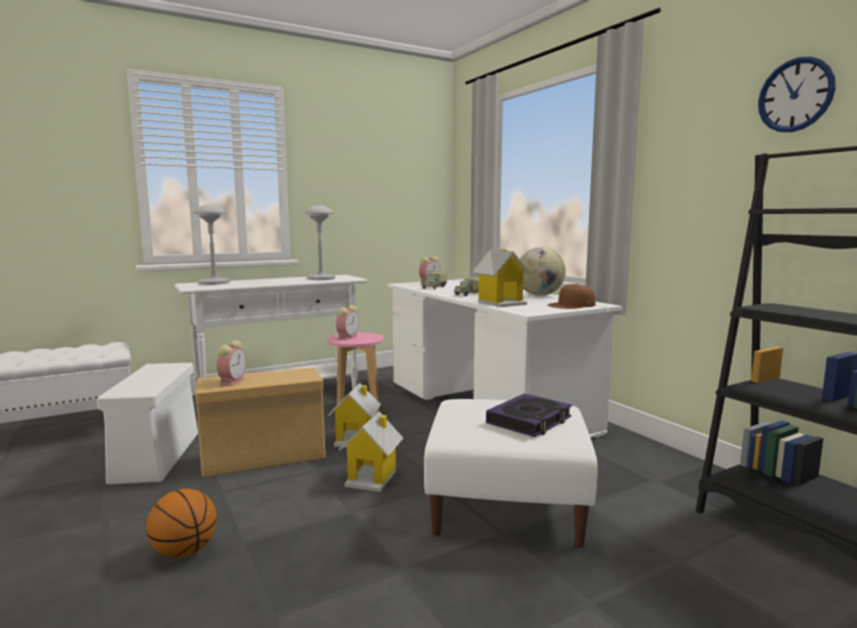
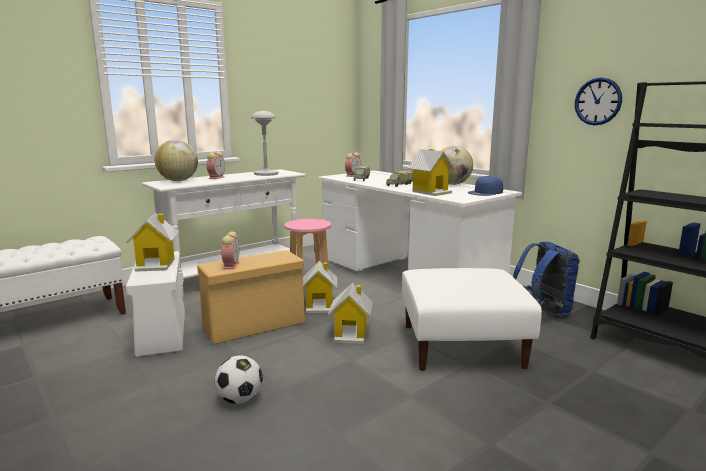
camera: 10 degrees left, 5 degrees up
basketball [146,489,217,558] -> football [215,355,263,404]
grey table lamp [193,204,231,285] -> globe [154,140,198,181]
alarm clock [336,305,359,340] -> alarm clock moved to [207,151,225,179]
book [486,393,572,437] -> none
brown cap [548,284,596,309] -> blue cap [468,176,503,196]
wall clock [758,56,836,132] -> wall clock moved to [575,77,622,125]
none -> toy house [126,213,178,272]
none -> blue backpack [513,242,580,318]

